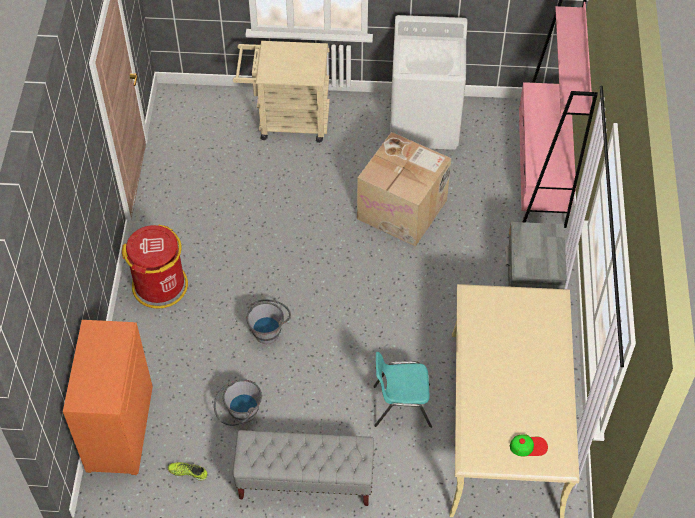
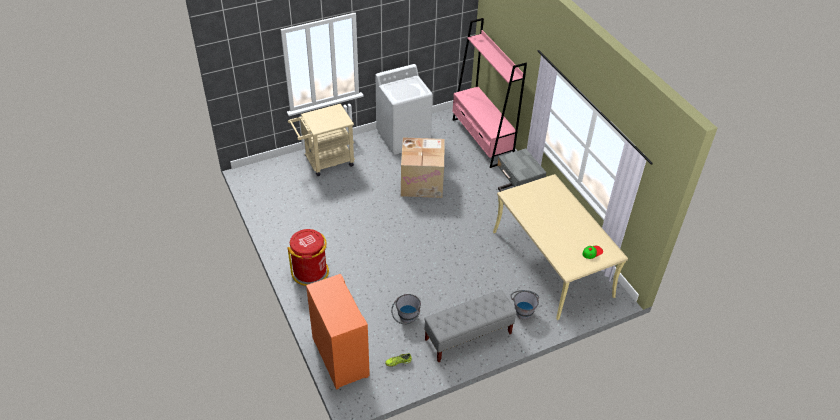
camera: 30 degrees left, 10 degrees down
grey bucket [246,299,291,344] -> grey bucket moved to [510,290,539,320]
turquoise chair [373,352,432,428] -> none

